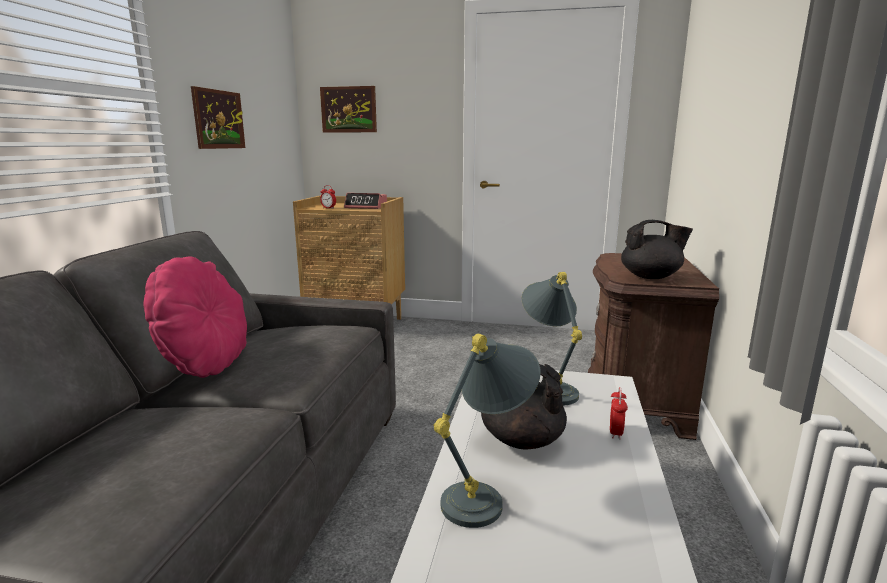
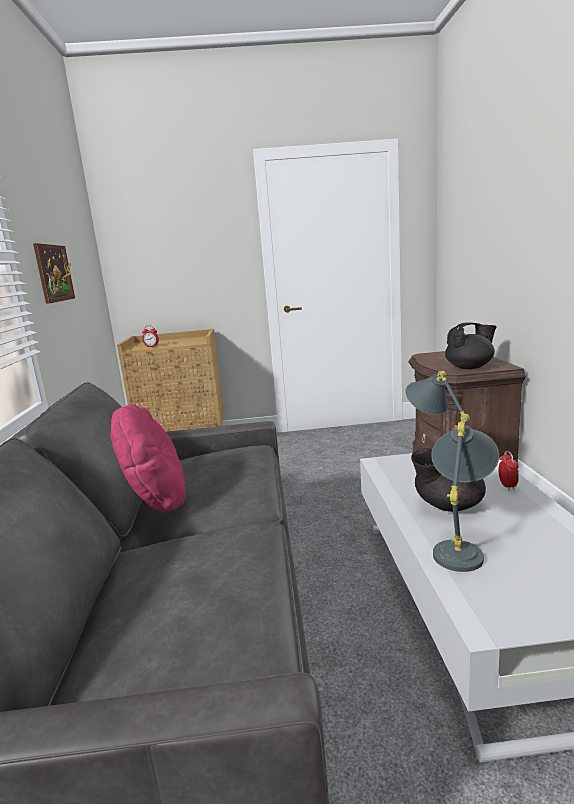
camera: 15 degrees left, 0 degrees up
picture [320,86,377,133] -> none
alarm clock [344,193,387,209] -> none

